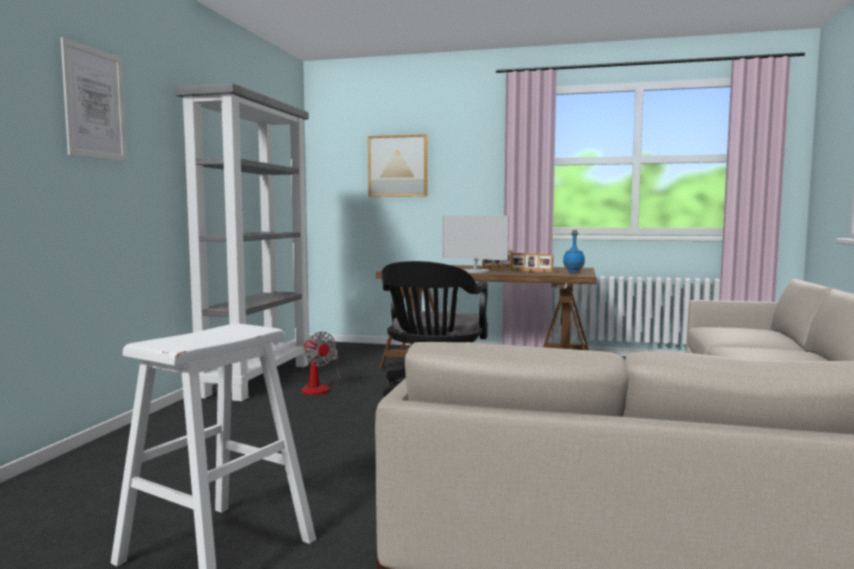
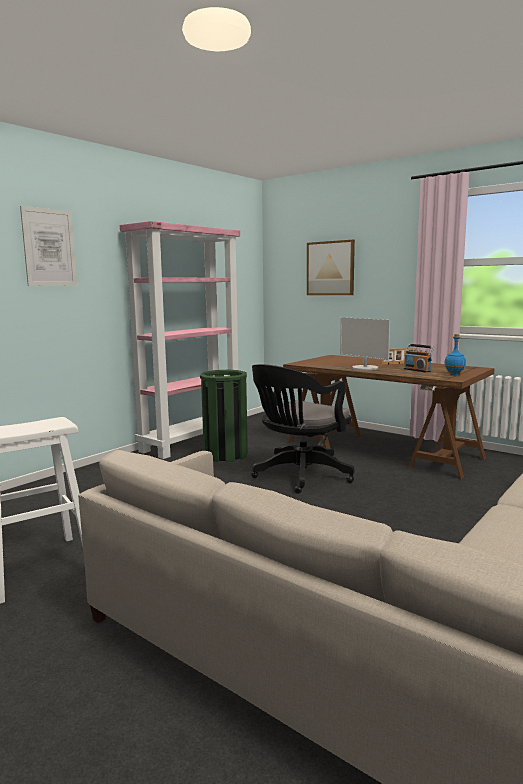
camera: 25 degrees right, 5 degrees up
grey bookcase [175,83,309,401] -> pink bookcase [120,221,240,459]
fan [302,332,341,395] -> green trash can [200,370,248,462]
picture frame [510,253,554,272] -> radio [404,344,434,373]

